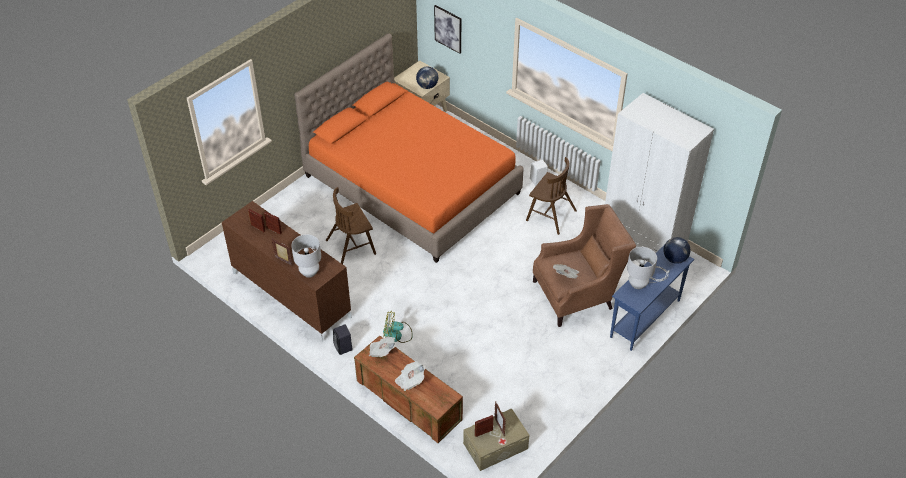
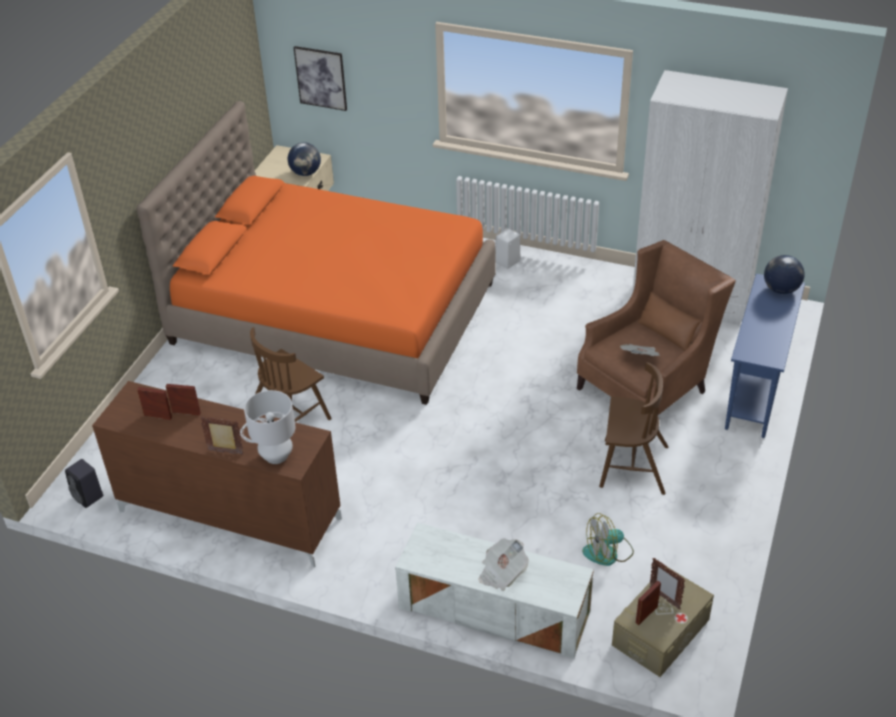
camera: 20 degrees left, 5 degrees down
black speaker [333,325,353,355] -> black speaker moved to [65,459,103,508]
brown bench [354,336,463,443] -> white bench [395,522,594,659]
newspaper [369,337,396,357] -> none
fan [383,310,413,343] -> fan moved to [582,513,634,566]
brown chair [526,157,577,235] -> brown chair moved to [599,363,668,495]
grey table lamp [627,247,670,289] -> none

